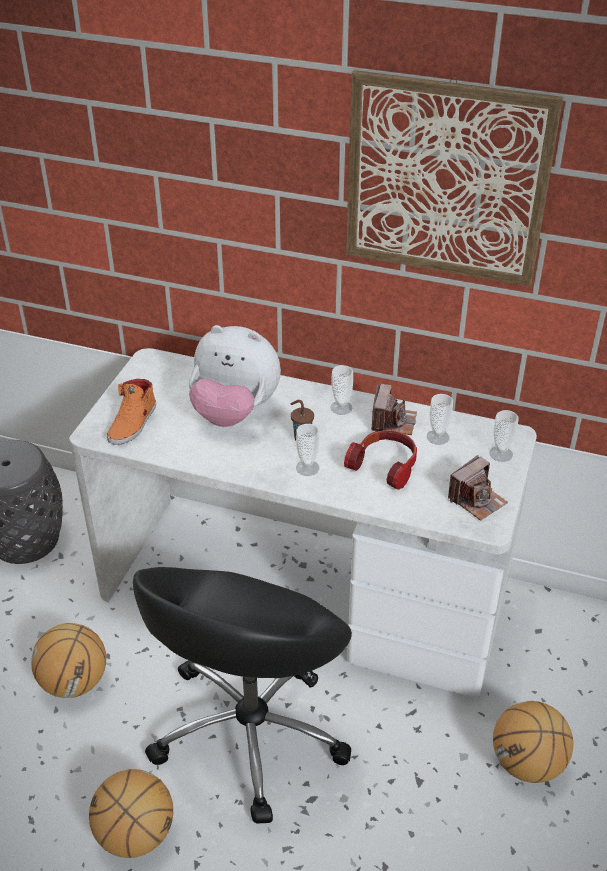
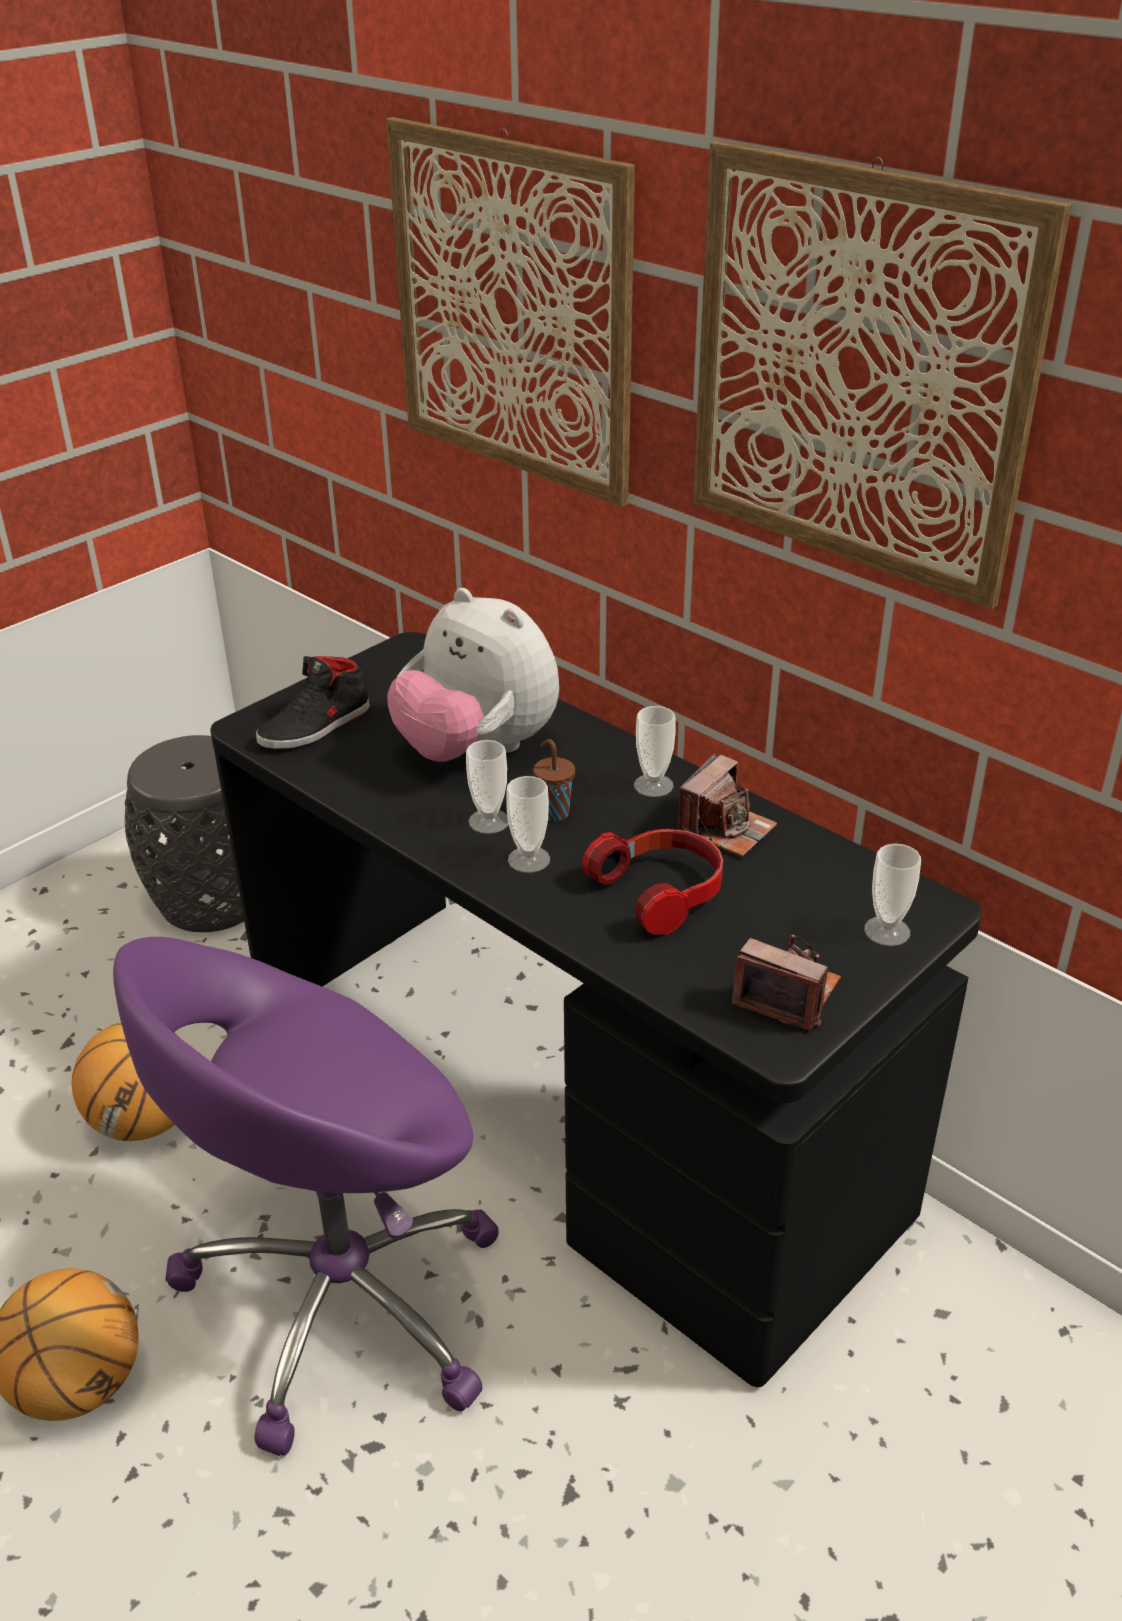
camera: 25 degrees right, 5 degrees down
white desk [69,348,537,698] -> black desk [210,632,982,1387]
orange shoe [107,379,156,445] -> black shoe [256,656,370,749]
black office chair [133,567,352,823] -> purple office chair [113,937,499,1456]
cup [427,394,453,445] -> cup moved to [466,740,508,834]
camera [448,455,508,521] -> camera turned 135 degrees counterclockwise [732,935,841,1030]
basketball [493,701,574,783] -> none
none -> picture [386,117,635,507]

